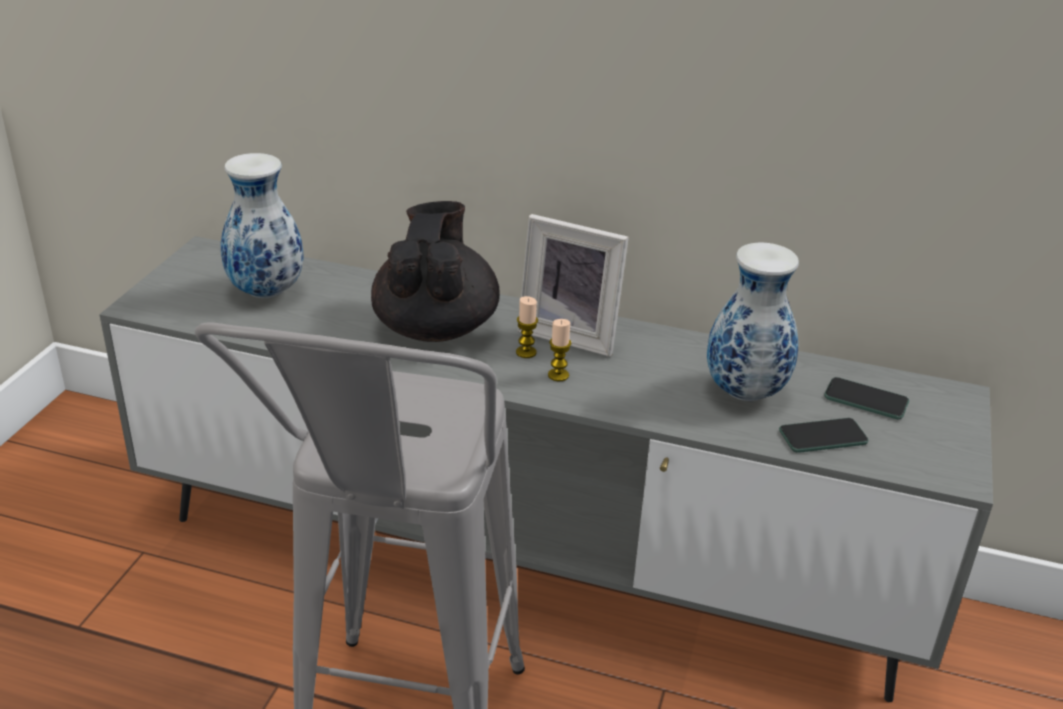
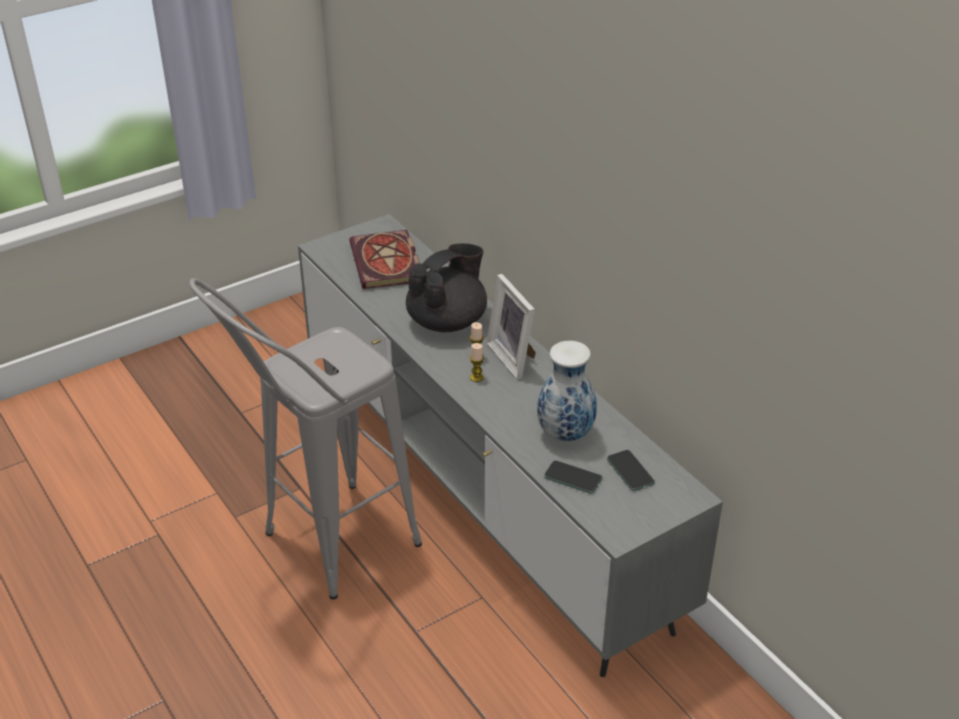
camera: 40 degrees right, 5 degrees up
vase [221,153,304,298] -> book [349,230,420,289]

